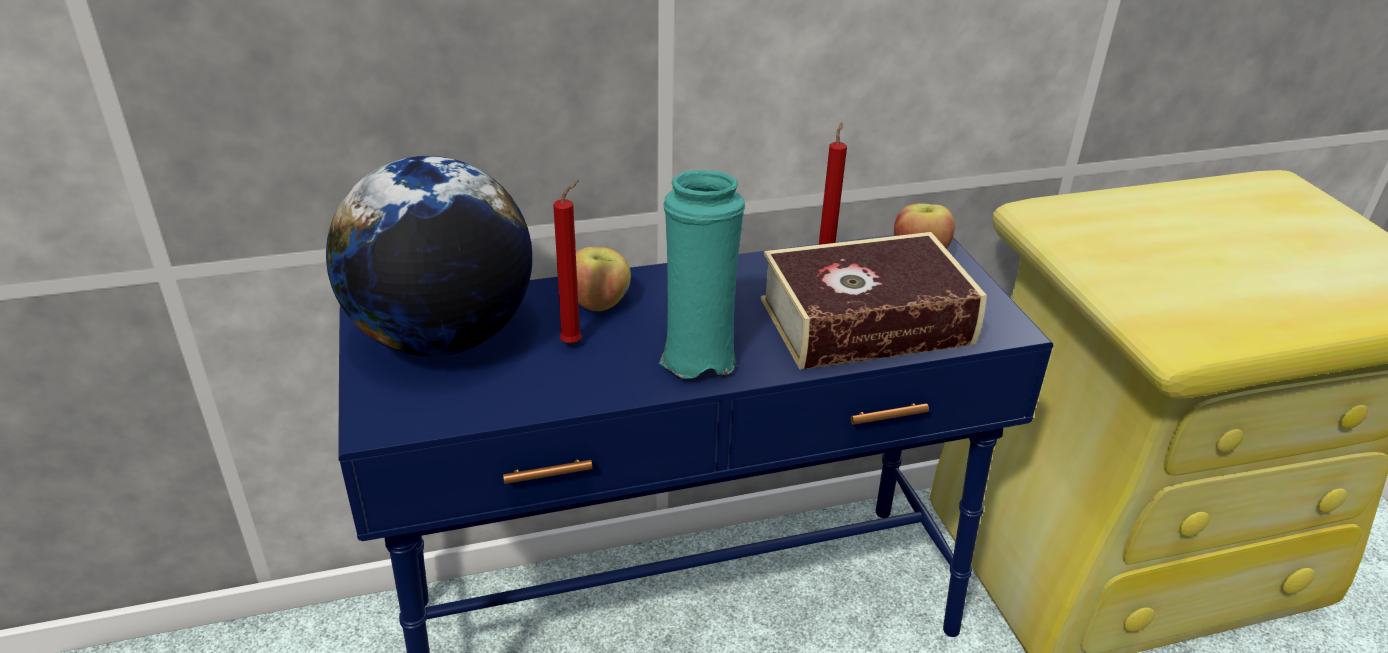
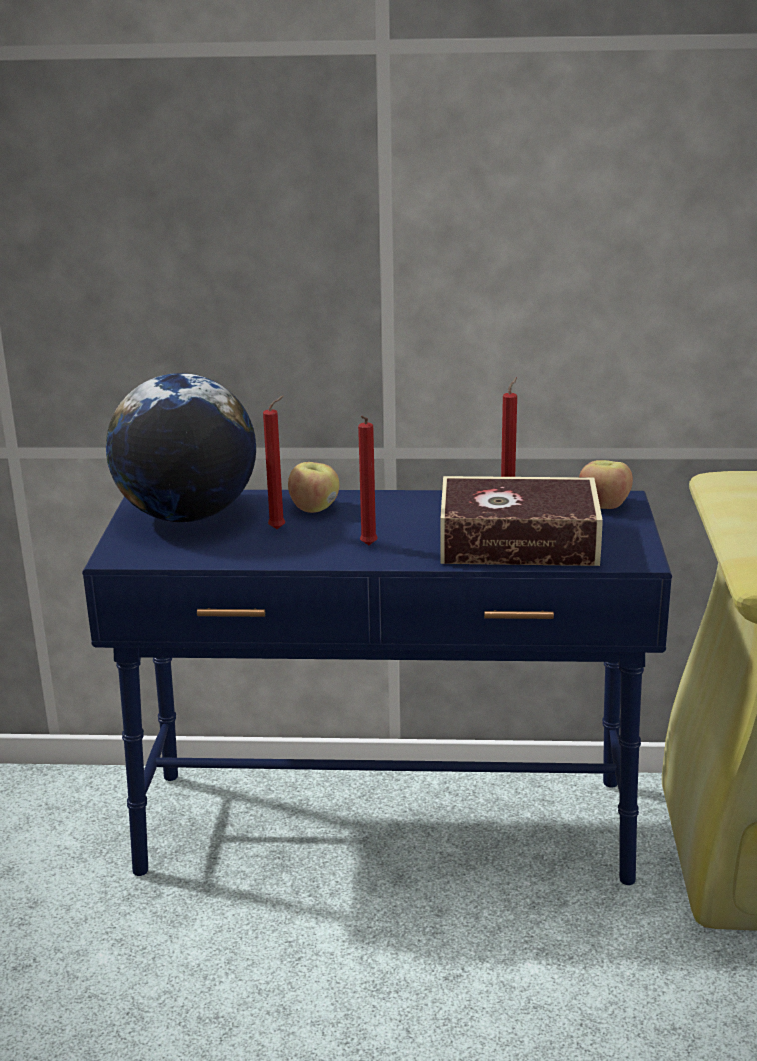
camera: 20 degrees right, 10 degrees down
turquoise vase [659,170,745,379] -> red candle [358,416,378,545]

